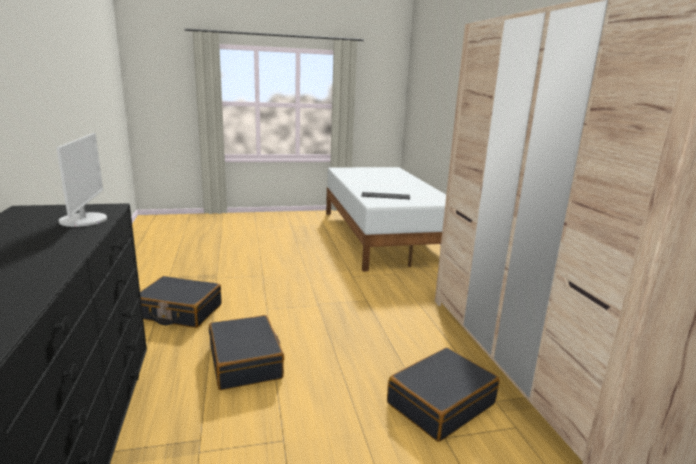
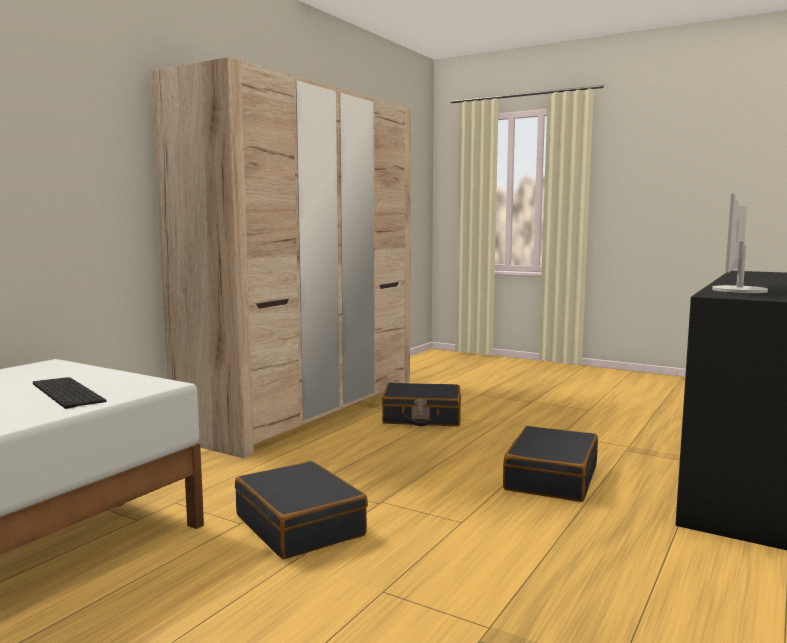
camera: 135 degrees left, 10 degrees down
black suitcase [140,276,222,328] -> black suitcase moved to [235,461,368,559]

